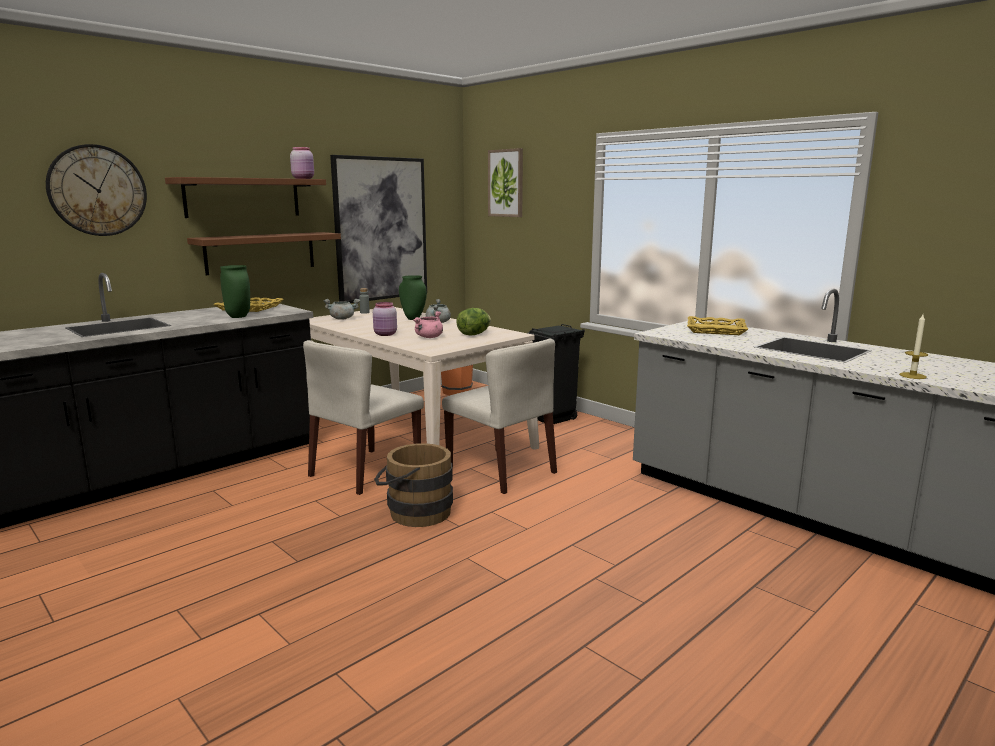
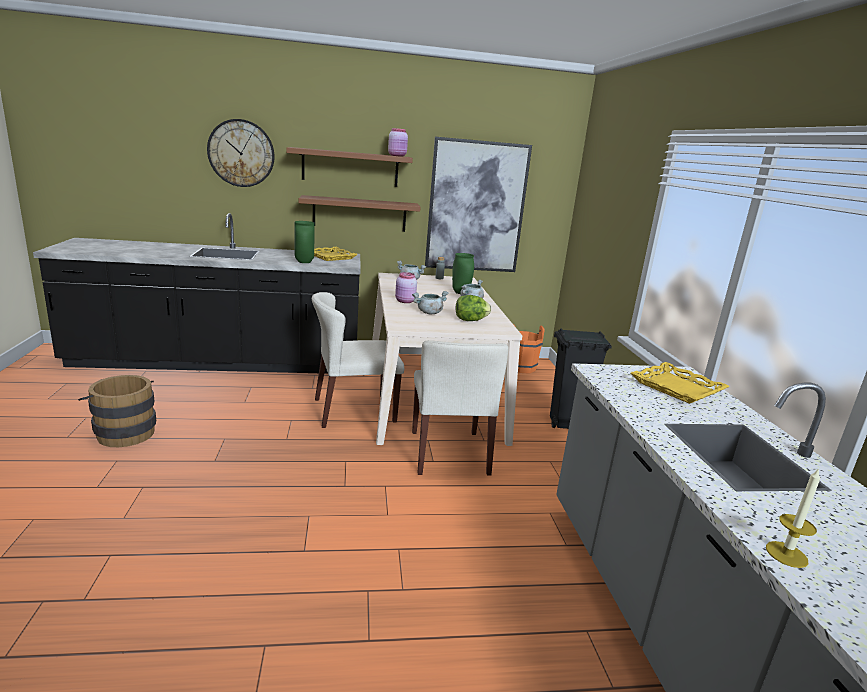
camera: 35 degrees right, 5 degrees up
brown bucket [374,443,453,527] -> brown bucket moved to [78,375,156,447]
pink cooking pot [413,311,443,338] -> grey cooking pot [412,291,448,314]
picture [488,148,523,217] -> none

